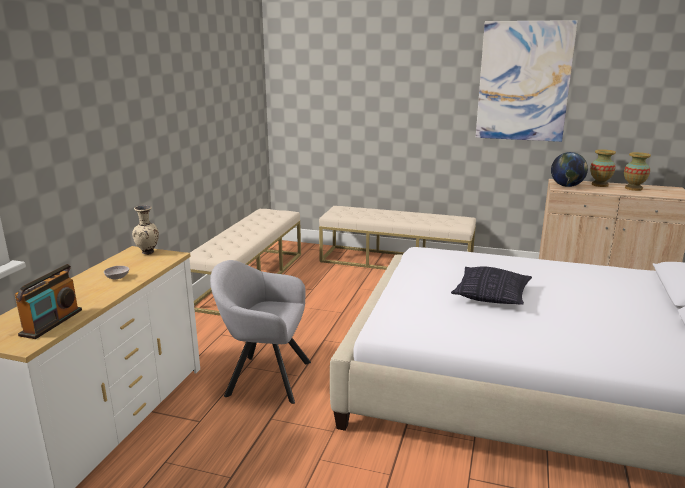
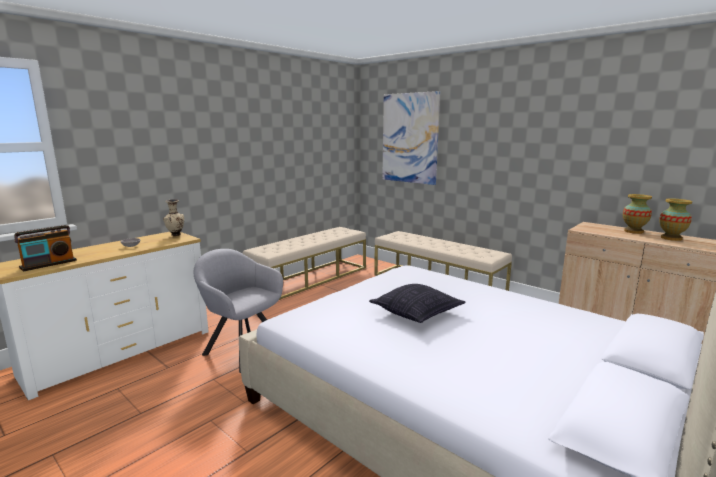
camera: 25 degrees right, 5 degrees down
picture [476,20,578,142] -> picture moved to [382,91,440,185]
globe [551,152,588,187] -> none

